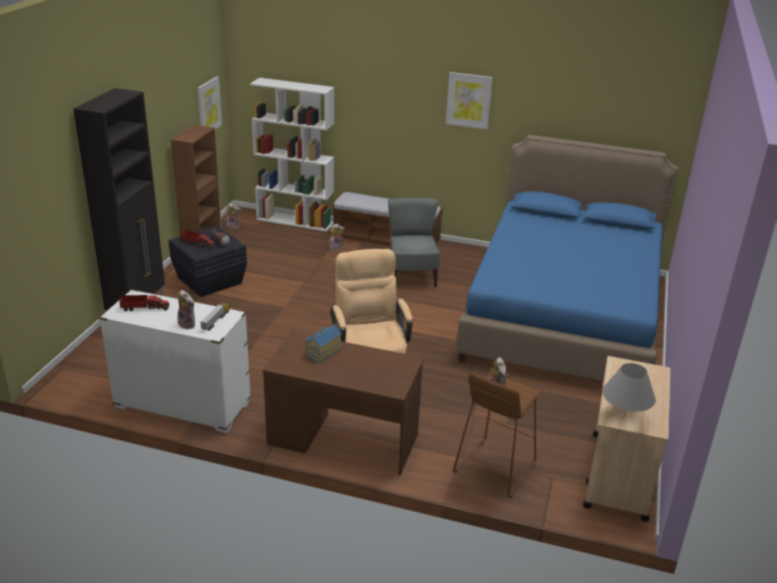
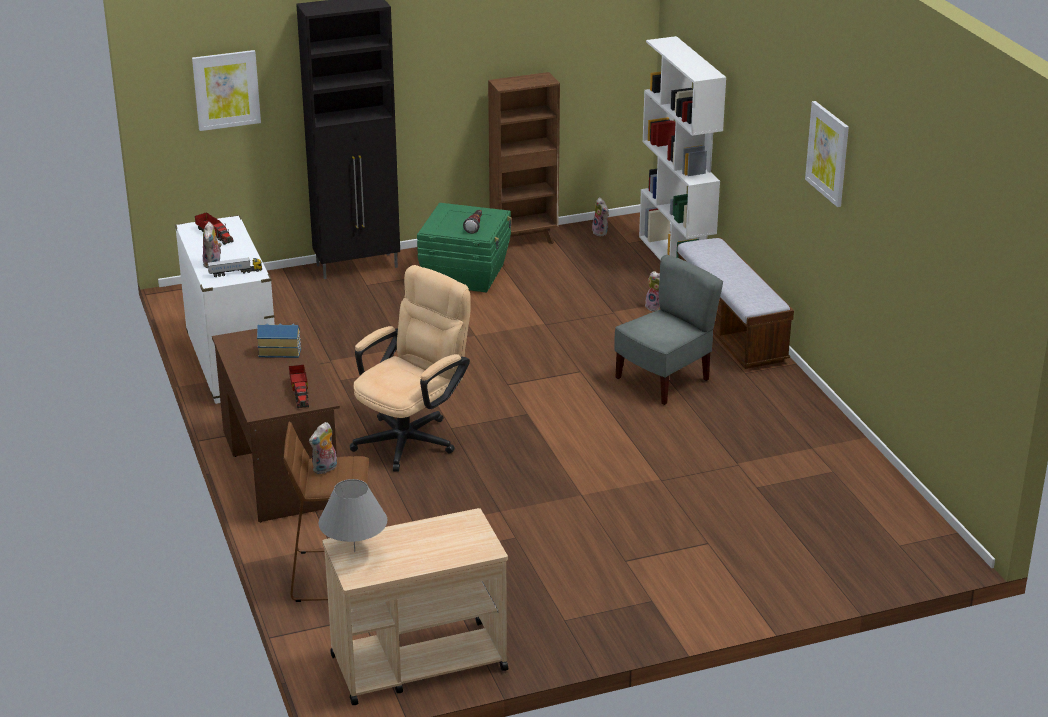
camera: 55 degrees right, 0 degrees up
black storage box [168,226,247,297] -> green storage box [417,203,512,292]
toy truck [180,230,216,249] -> toy truck moved to [289,365,309,408]
picture [197,76,222,129] -> picture moved to [192,50,261,131]
blue bed [456,135,678,381] -> none

